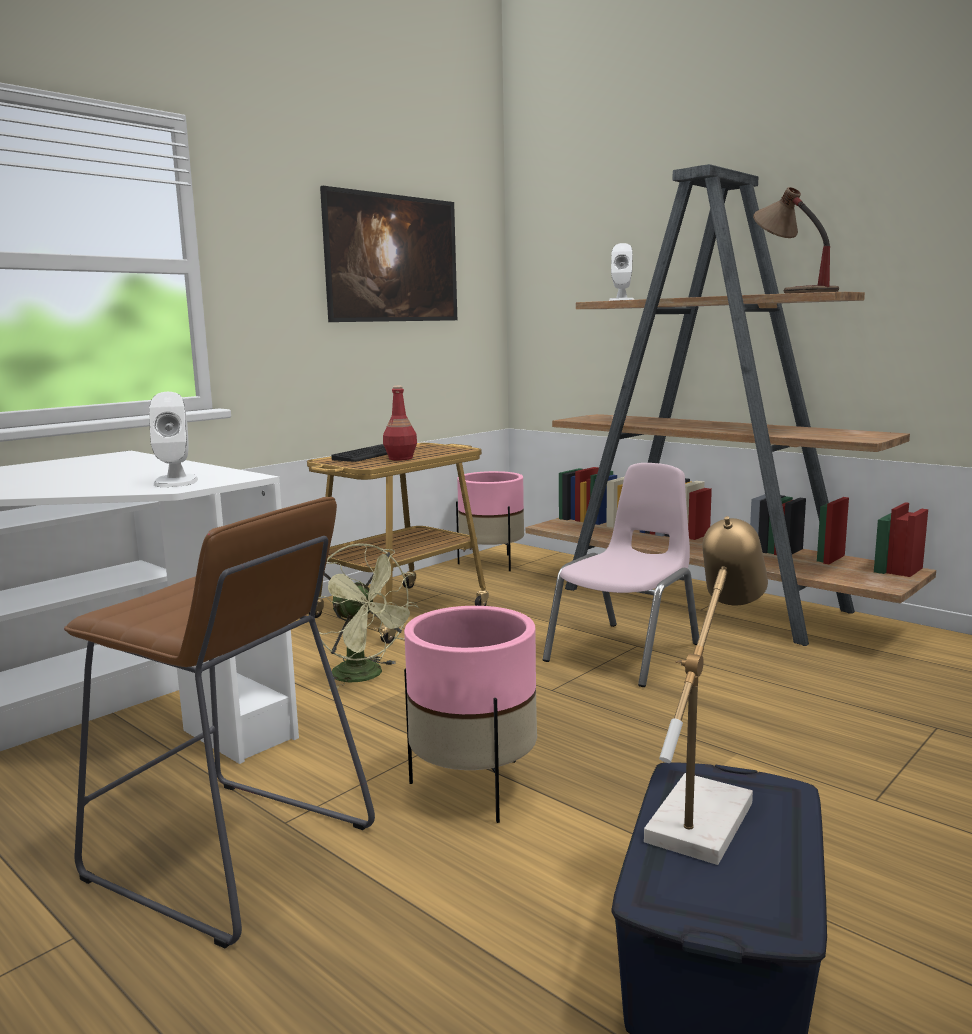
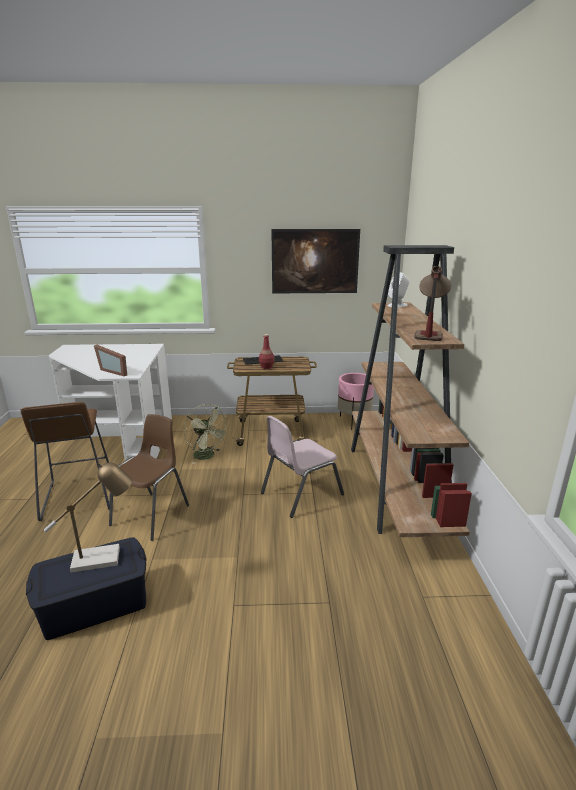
camera: 45 degrees right, 10 degrees up
white speaker [149,392,198,487] -> picture frame [94,345,127,376]
green fan [318,543,419,691] -> green fan turned 45 degrees counterclockwise [184,404,230,464]
pink planter [404,606,537,823] -> brown chair [109,414,189,541]
pink chair [543,463,699,687] -> pink chair turned 150 degrees clockwise [261,416,344,518]

